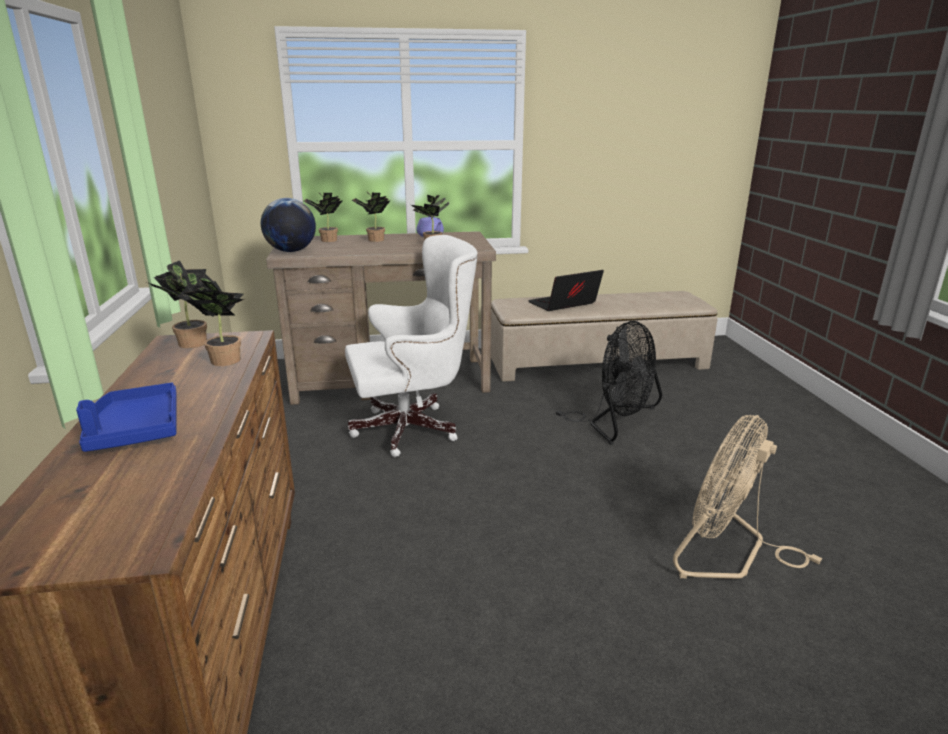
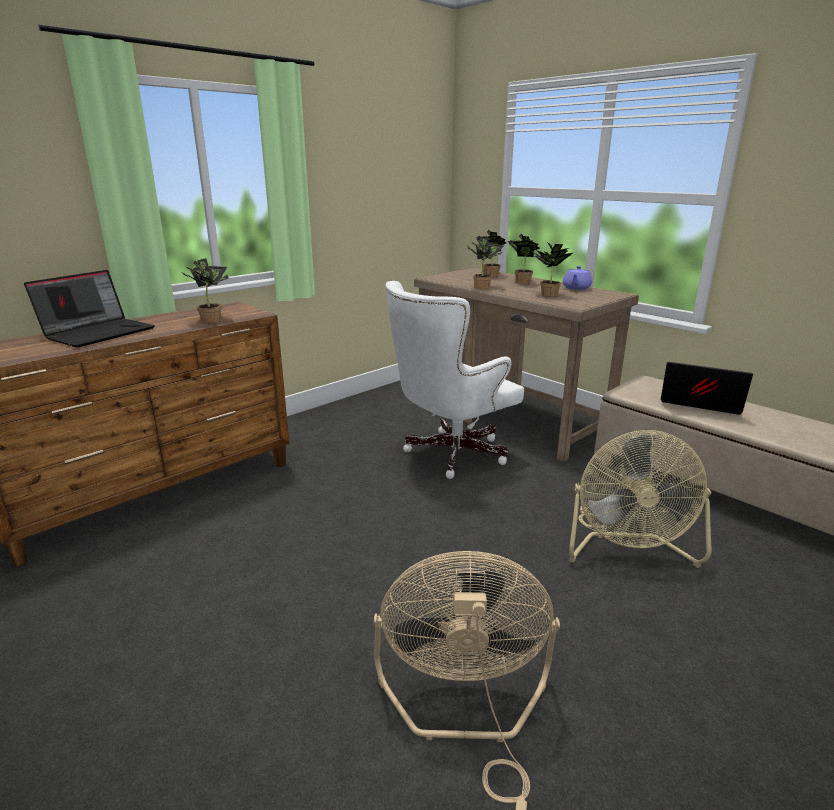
camera: 55 degrees right, 0 degrees up
blue tray [76,383,177,452] -> laptop [24,270,155,347]
potted plant [147,261,207,348] -> potted plant moved to [467,237,504,289]
globe [261,198,316,252] -> none
white office chair [345,235,477,457] -> white office chair turned 105 degrees clockwise [386,281,524,479]
black fan [556,321,662,445] -> beige fan [569,430,712,568]

